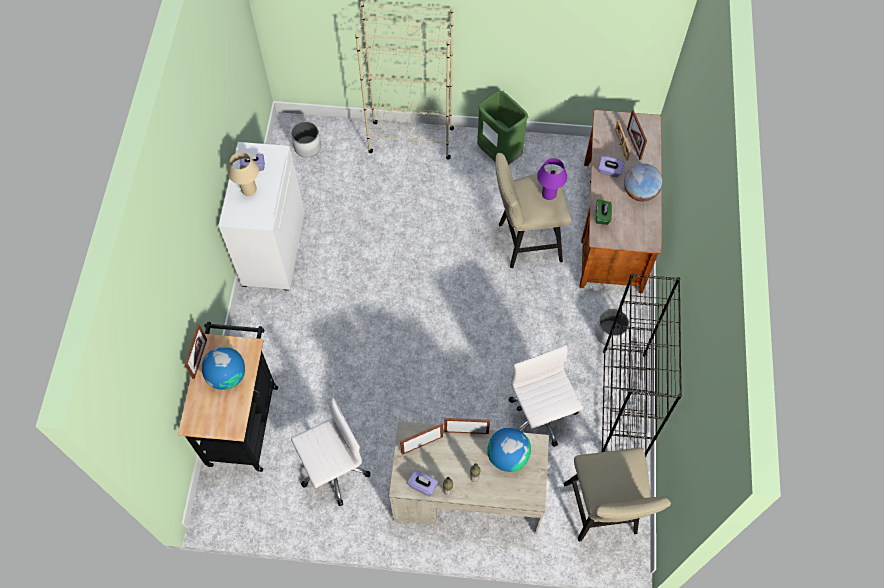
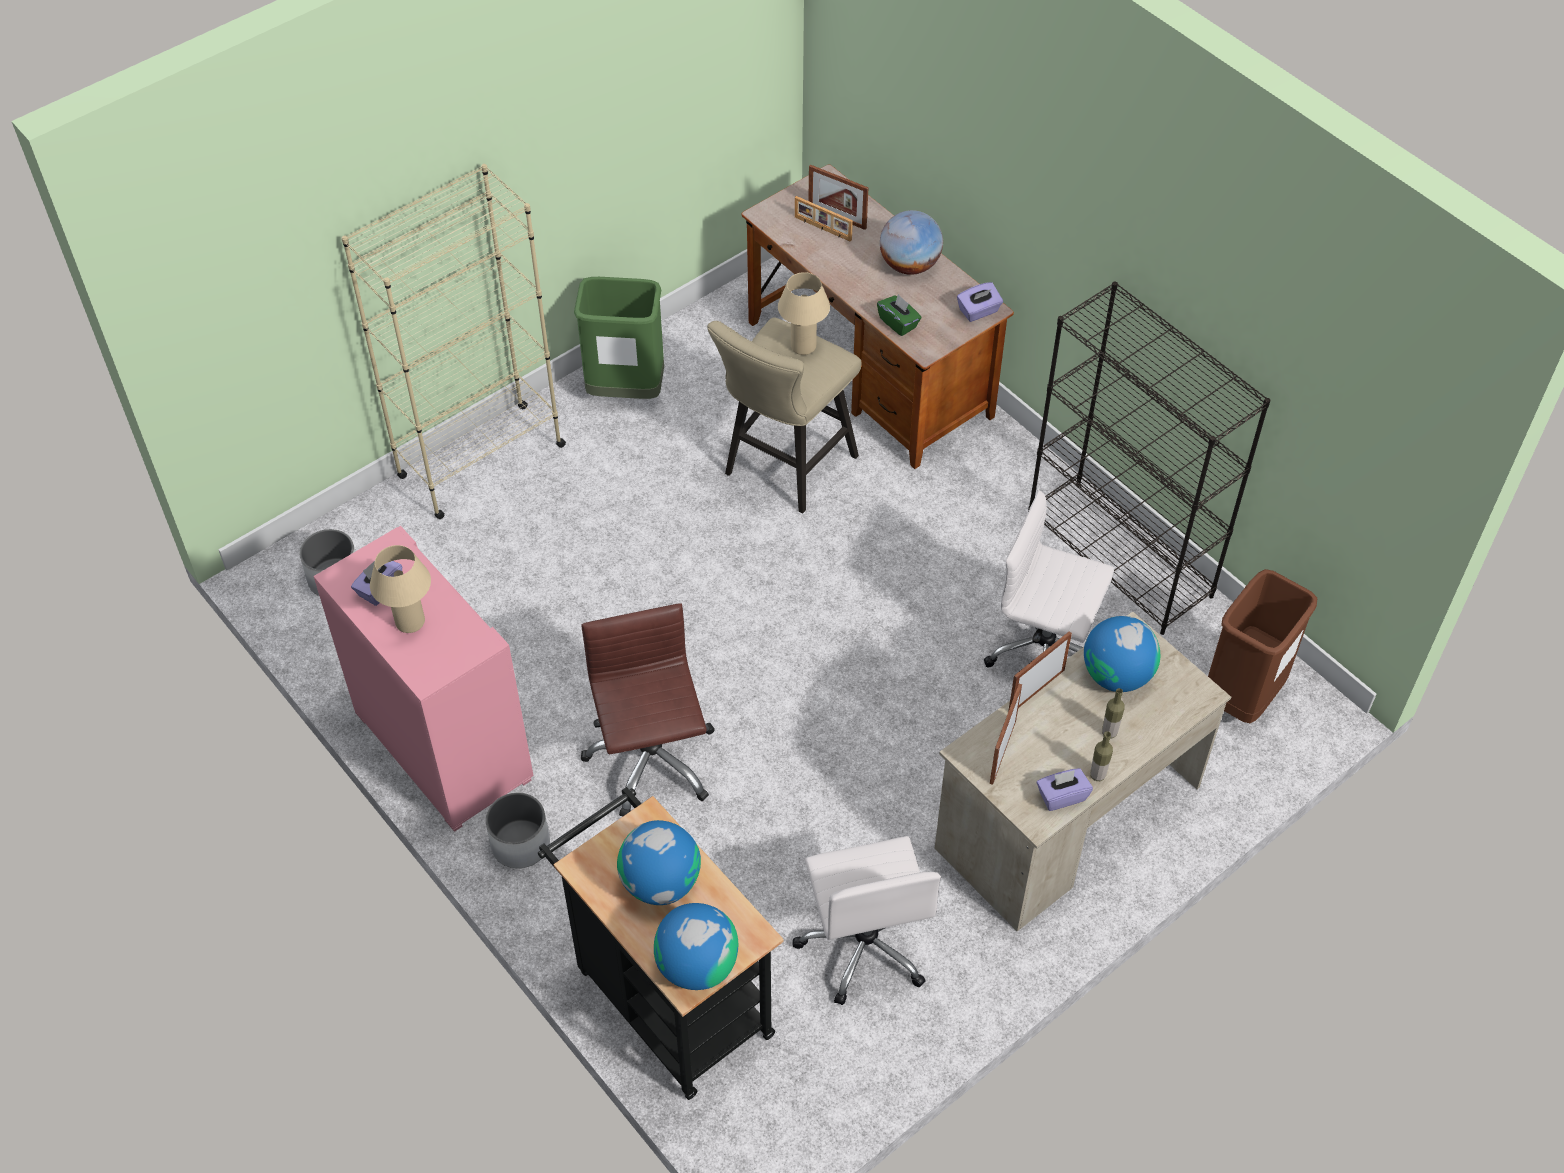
camera: 45 degrees left, 10 degrees down
picture frame [184,324,207,379] -> none
white cabinet [219,142,305,291] -> pink cabinet [313,526,534,832]
white office chair [291,398,370,506] -> white office chair turned 150 degrees clockwise [792,836,941,1005]
purple table lamp [537,158,567,200] -> beige table lamp [778,272,830,355]
beige stool [564,447,671,542] -> brown trash can [1208,569,1317,723]
white planter [595,309,629,346] -> white planter moved to [486,792,550,868]
purple tissue box [598,156,625,177] -> purple tissue box moved to [957,282,1003,322]
none -> brown office chair [581,603,715,816]
none -> globe [654,903,738,990]

